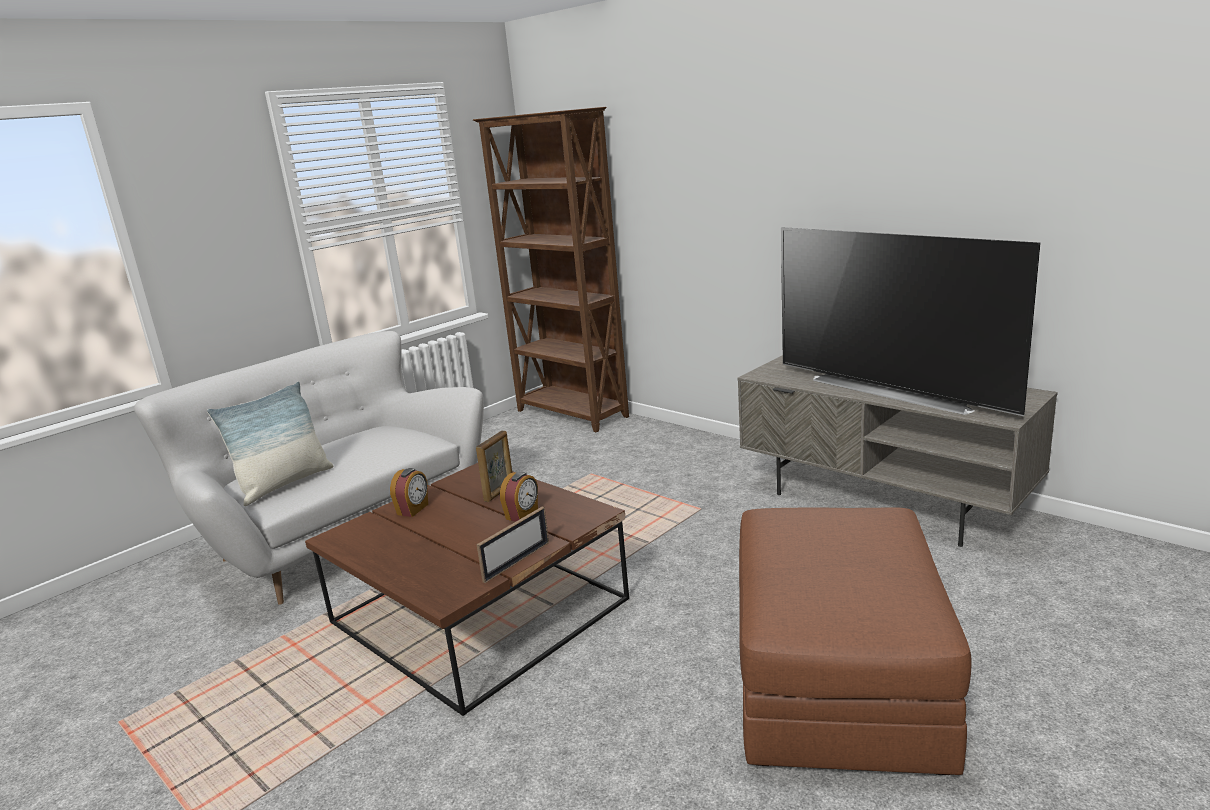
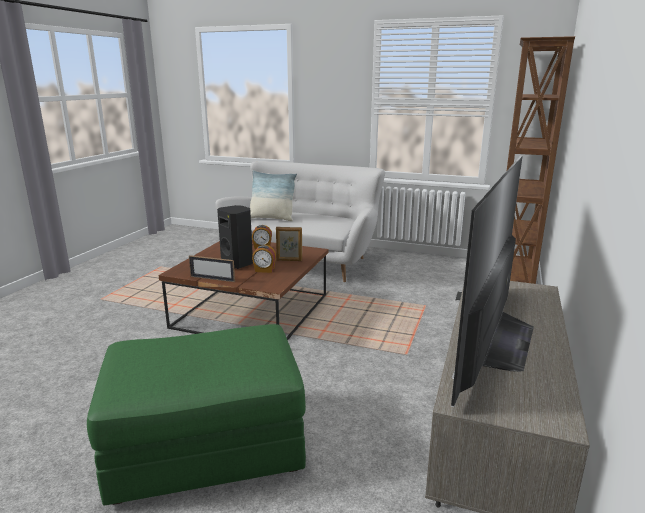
camera: 65 degrees right, 0 degrees up
brown ottoman [739,508,972,775] -> green ottoman [87,324,306,505]
none -> black speaker [217,205,253,269]

